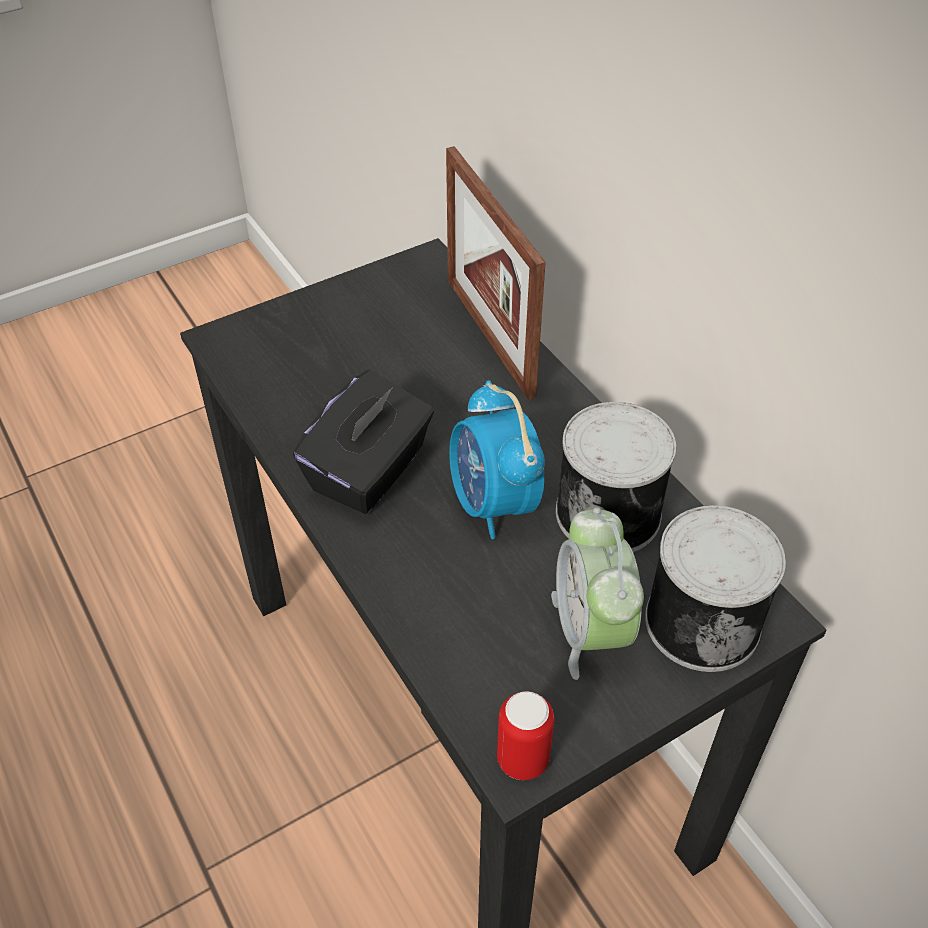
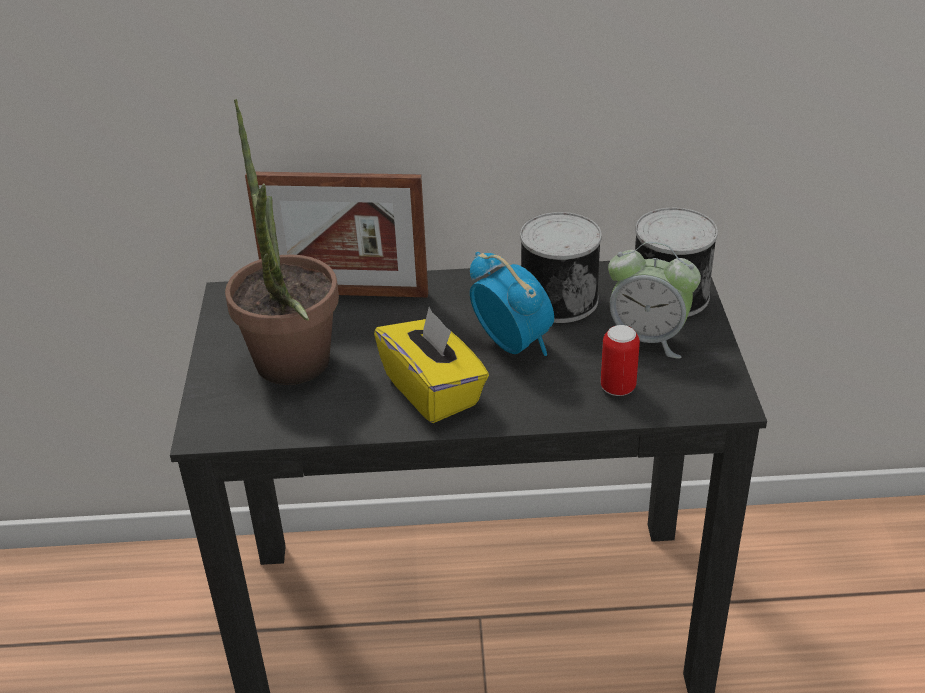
camera: 60 degrees left, 10 degrees down
black tissue box [293,370,434,514] -> yellow tissue box [374,307,489,423]
alarm clock [449,380,545,539] -> alarm clock turned 135 degrees counterclockwise [470,252,554,356]
can [497,691,554,780] -> can moved to [601,325,640,396]
none -> potted plant [225,99,339,385]

